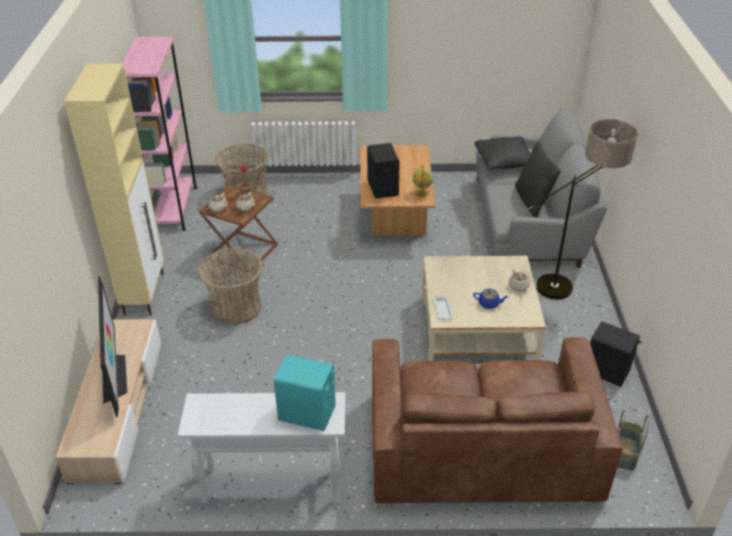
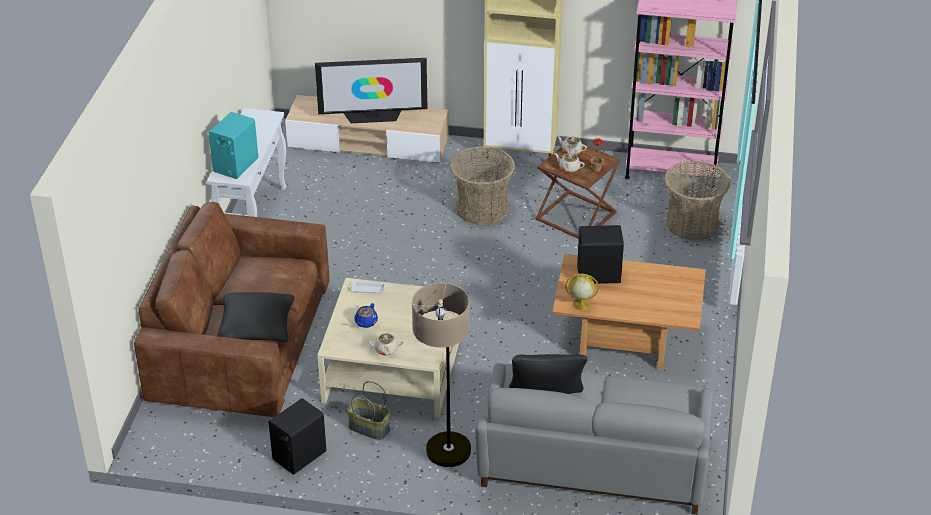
camera: 100 degrees right, 0 degrees up
black pillow [474,136,531,170] -> black pillow moved to [217,292,295,342]
basket [617,410,649,471] -> basket moved to [347,381,390,440]

